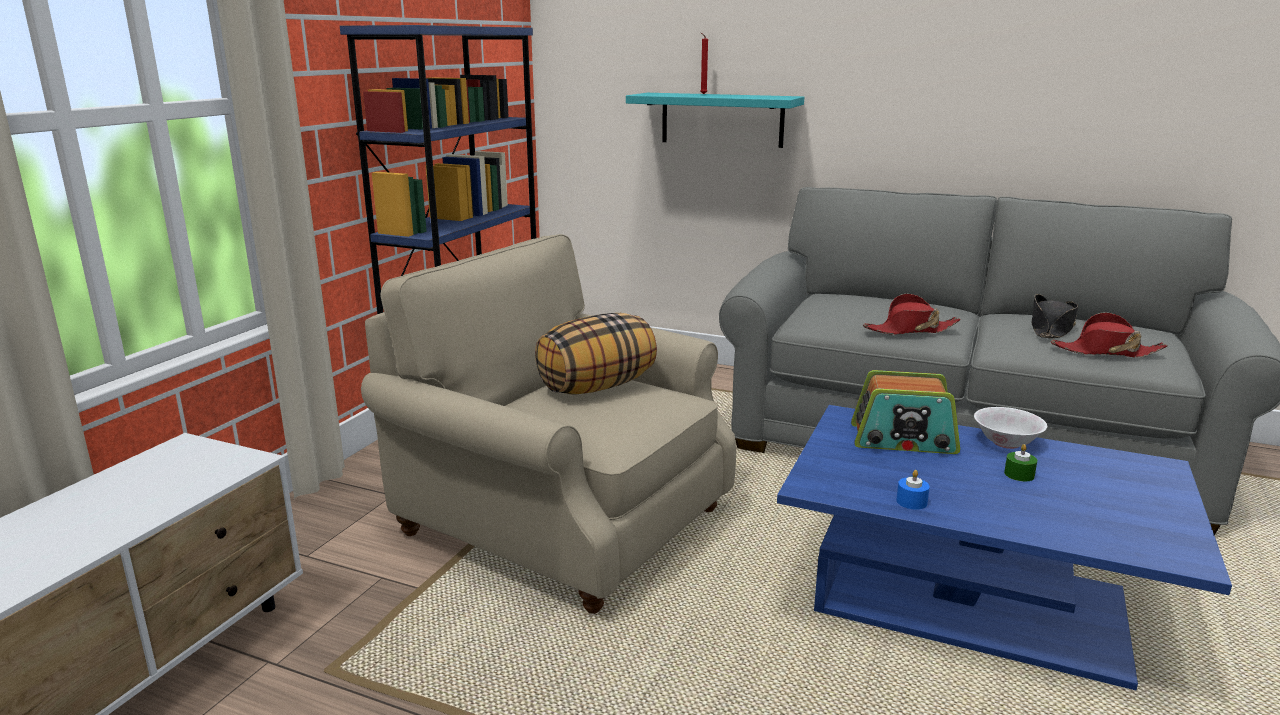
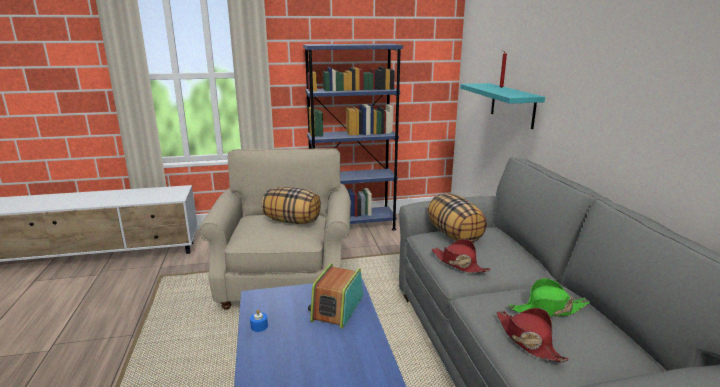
camera: 55 degrees right, 0 degrees up
radio [851,370,960,454] -> radio turned 45 degrees clockwise [308,263,363,329]
white bowl [974,407,1047,449] -> none
green candle [1004,444,1037,481] -> none
black hat [1032,294,1078,338] -> green hat [508,278,590,317]
none -> pillow [427,194,487,242]

